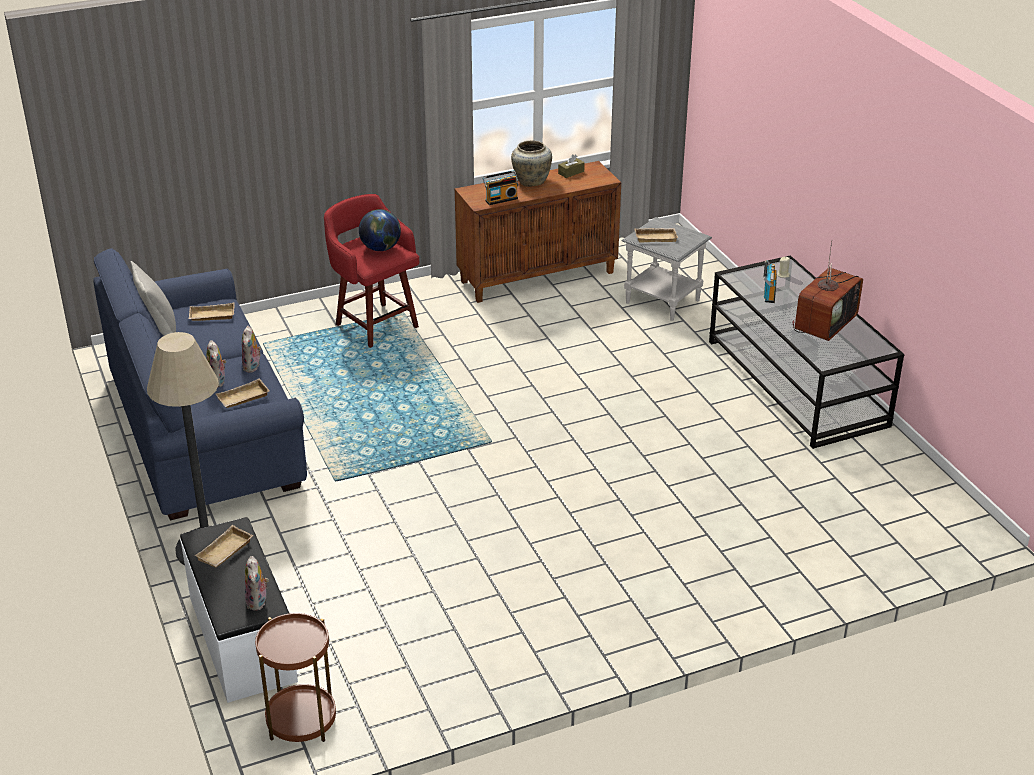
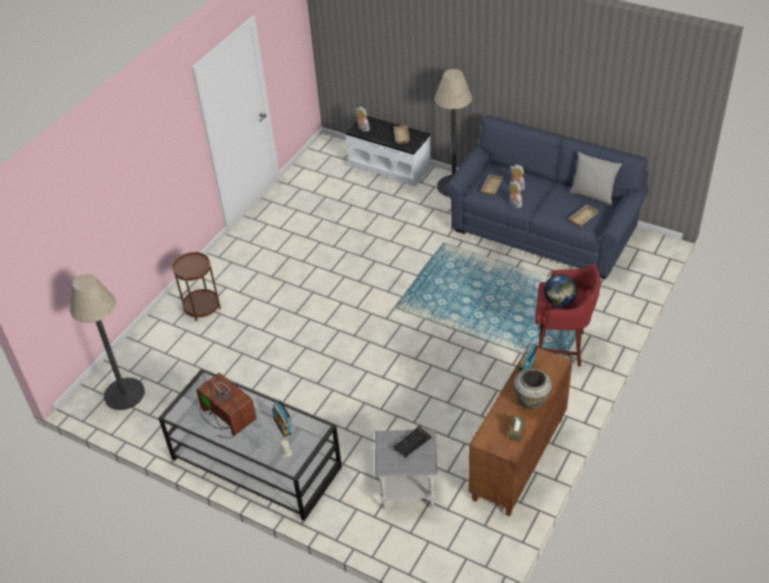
camera: 145 degrees right, 10 degrees up
brown side table [255,613,336,742] -> brown side table moved to [172,251,221,321]
beige tray [634,228,678,243] -> black tray [393,426,432,458]
television [793,240,863,341] -> television turned 135 degrees clockwise [196,372,257,438]
none -> floor lamp [70,274,145,410]

